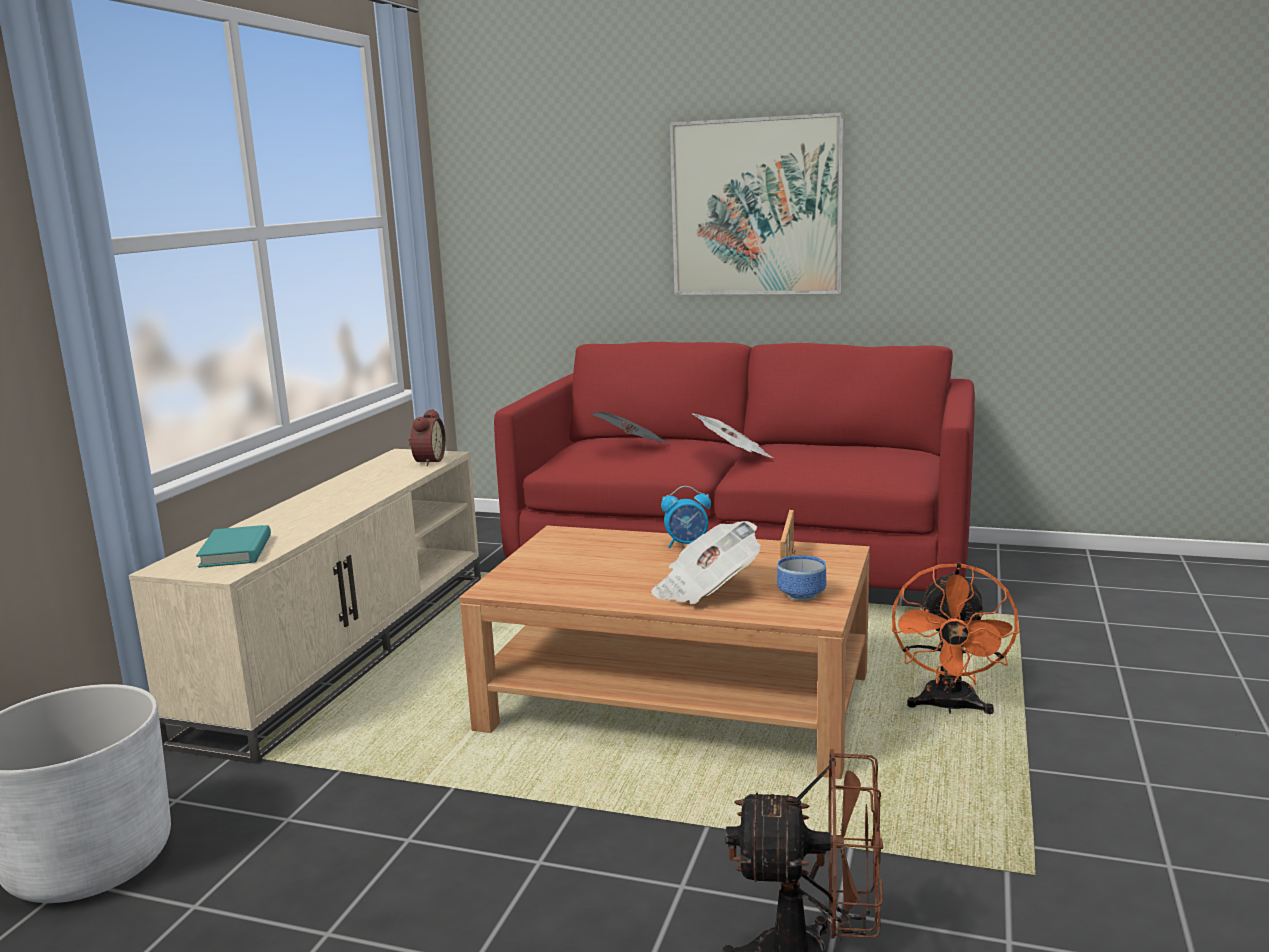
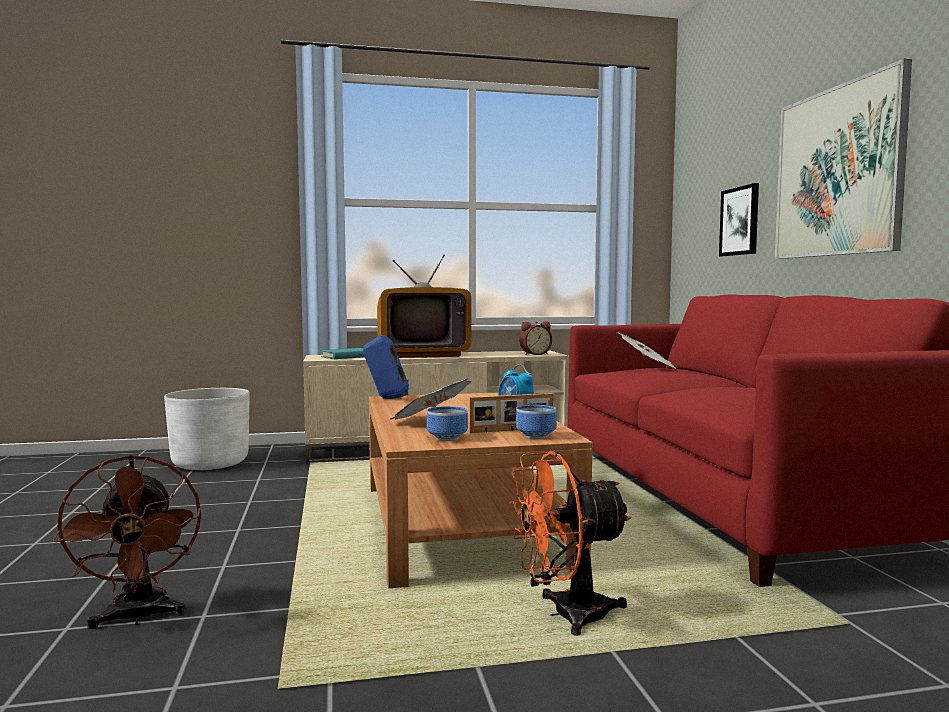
camera: 60 degrees right, 10 degrees down
newspaper [691,413,773,458] -> none
none -> blue speaker [363,335,409,399]
none -> television [377,254,471,358]
none -> bowl [516,405,557,439]
none -> picture [719,183,759,256]

